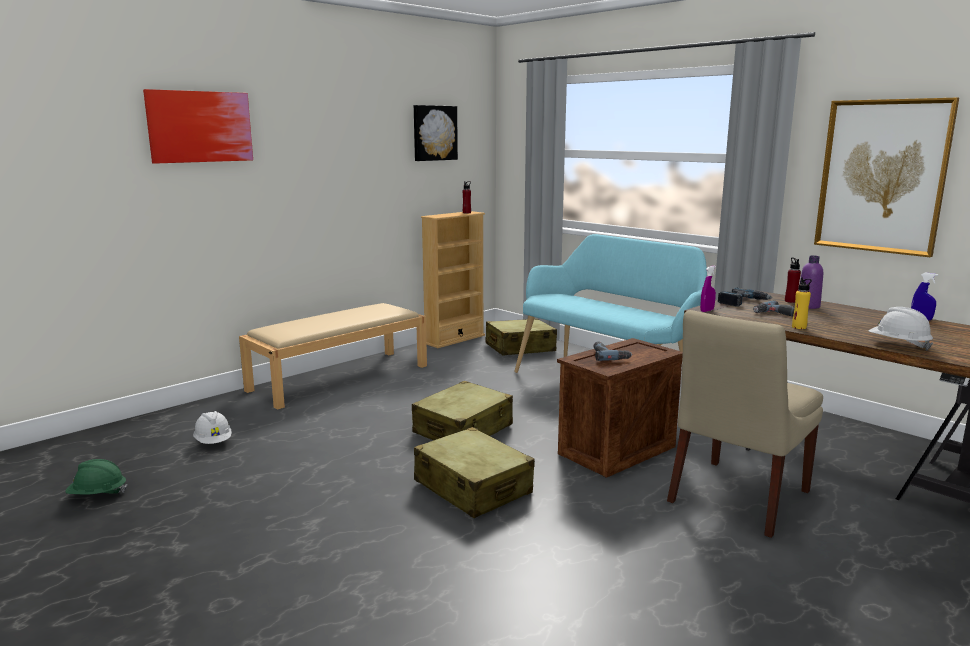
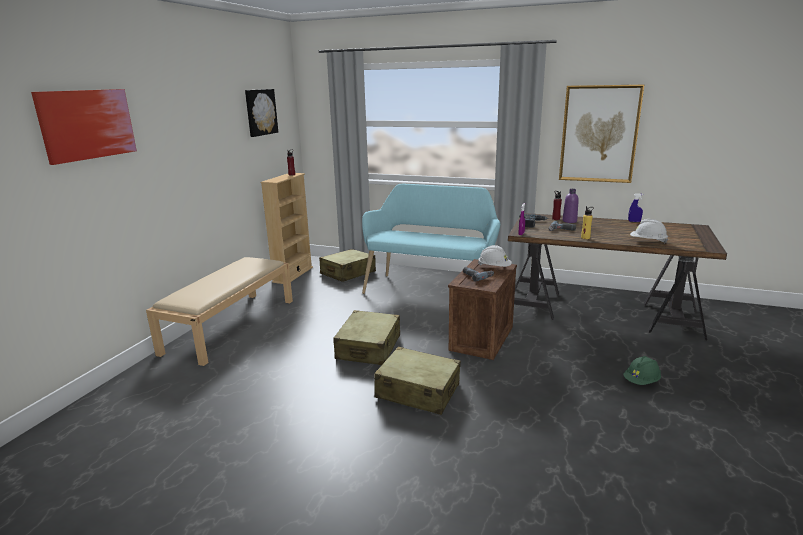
camera: 25 degrees left, 5 degrees up
green hard hat [65,459,127,495] -> green hard hat moved to [623,356,661,385]
white hard hat [193,411,232,444] -> white hard hat moved to [478,245,512,267]
beige chair [667,310,823,538] -> none

